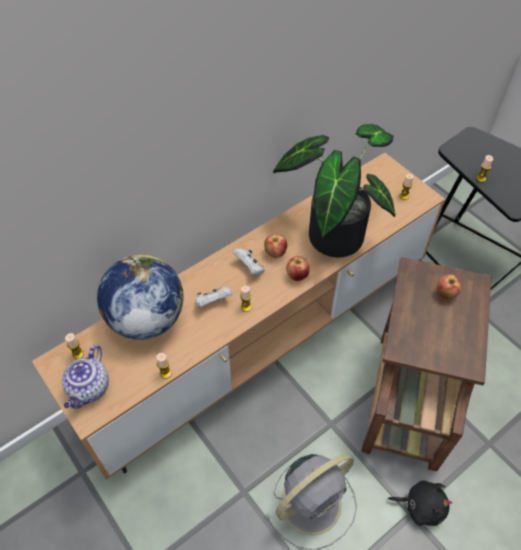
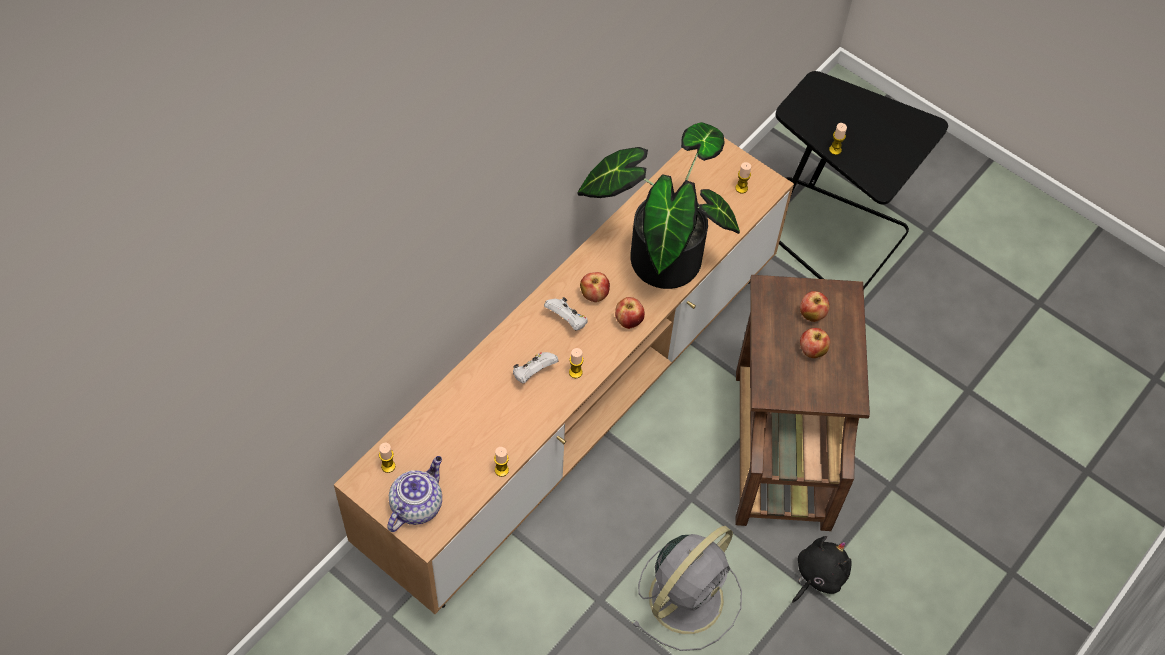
camera: 15 degrees left, 5 degrees up
teapot [62,345,109,409] -> teapot turned 150 degrees counterclockwise [387,456,442,532]
globe [97,254,184,340] -> none
black plush toy [388,481,453,526] -> black plush toy turned 45 degrees counterclockwise [792,536,851,603]
none -> apple [800,328,830,358]

